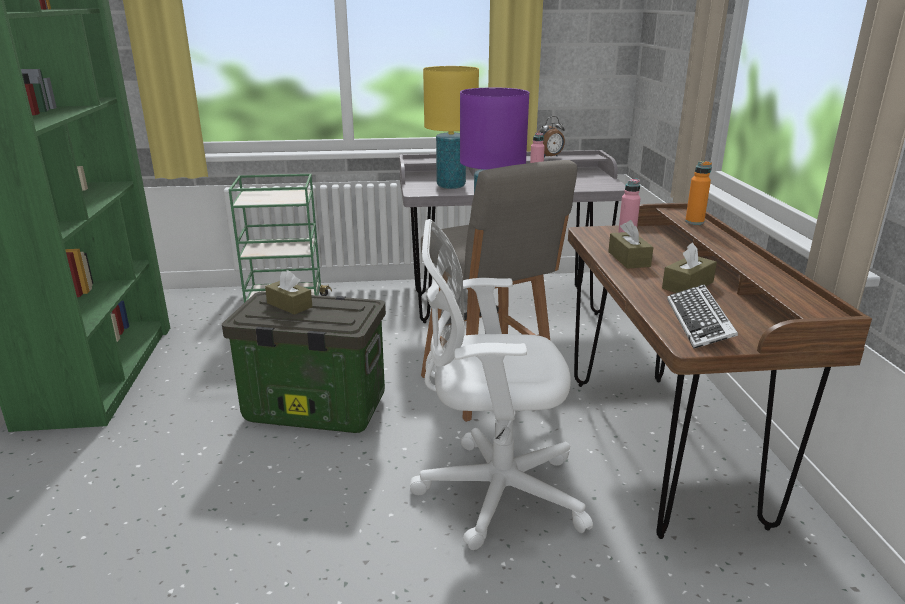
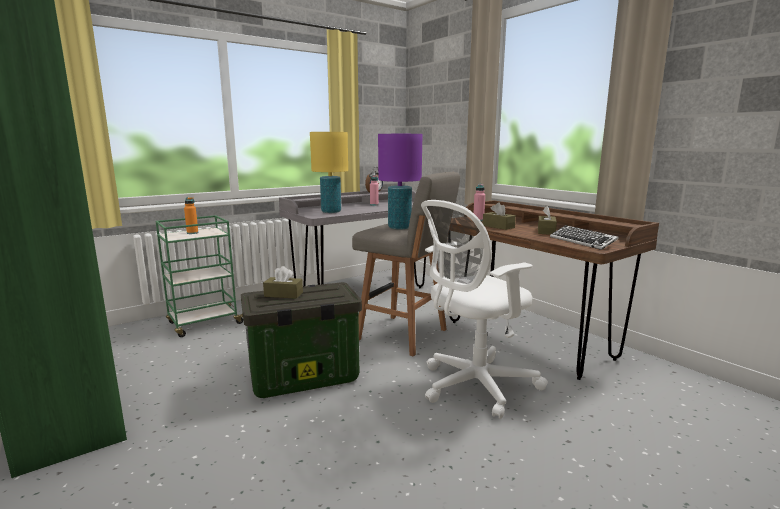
camera: 30 degrees left, 10 degrees down
orange bottle [685,161,712,225] -> orange bottle moved to [184,197,198,234]

